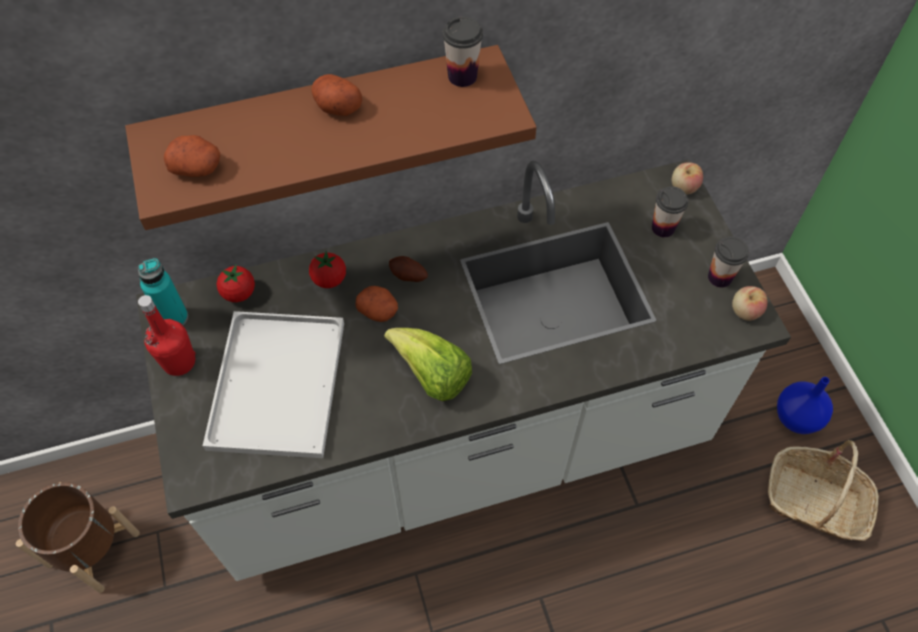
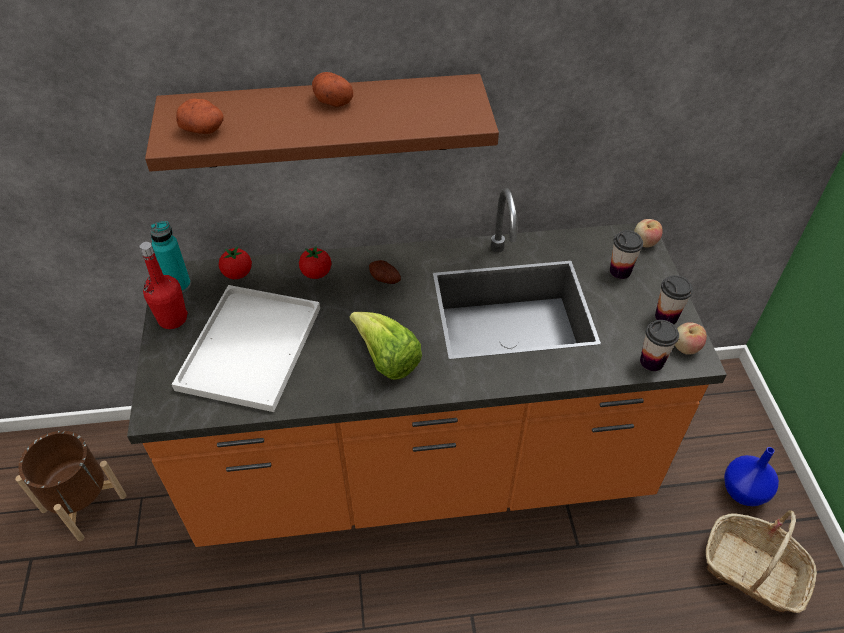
camera: 10 degrees right, 10 degrees down
white counter [136,159,791,581] -> orange counter [127,188,727,547]
potato [355,286,398,322] -> none
cup [443,16,483,87] -> cup moved to [640,320,679,371]

